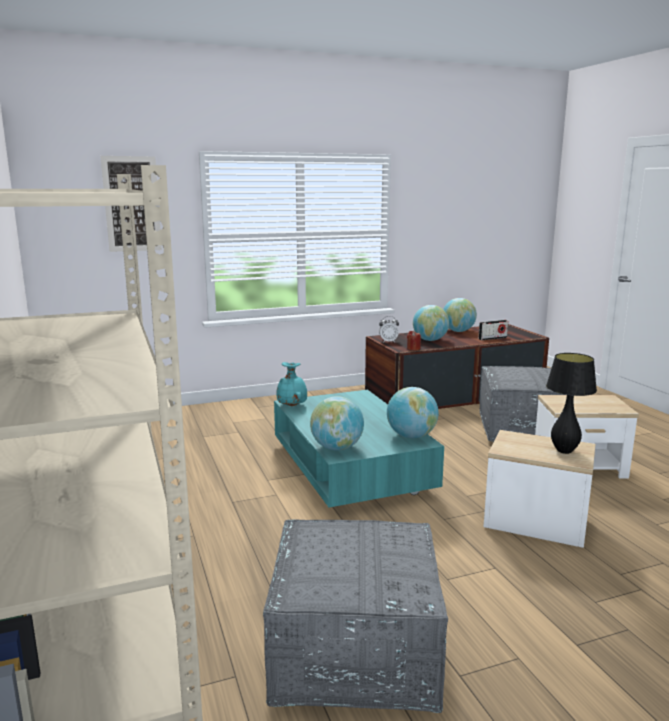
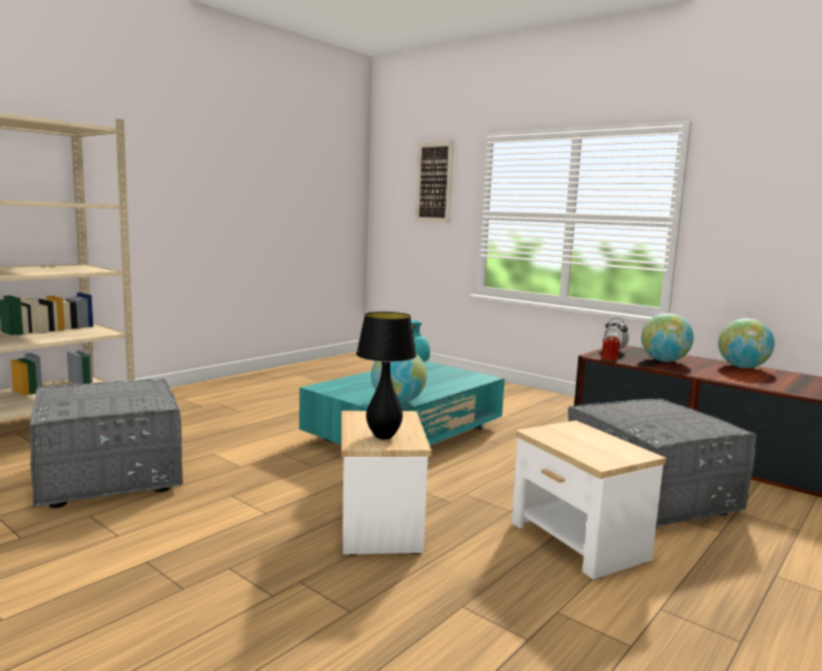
camera: 60 degrees right, 5 degrees down
globe [310,396,364,451] -> none
radio [478,320,508,340] -> none

